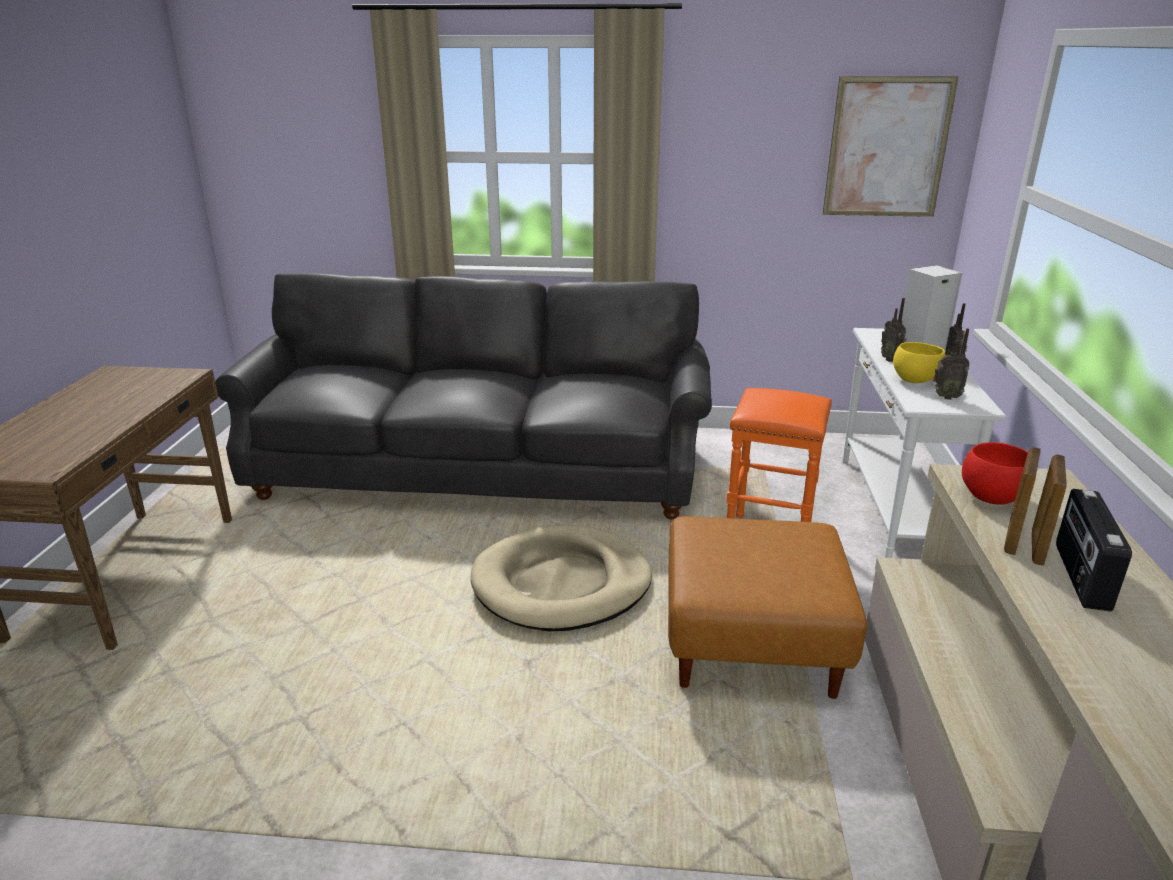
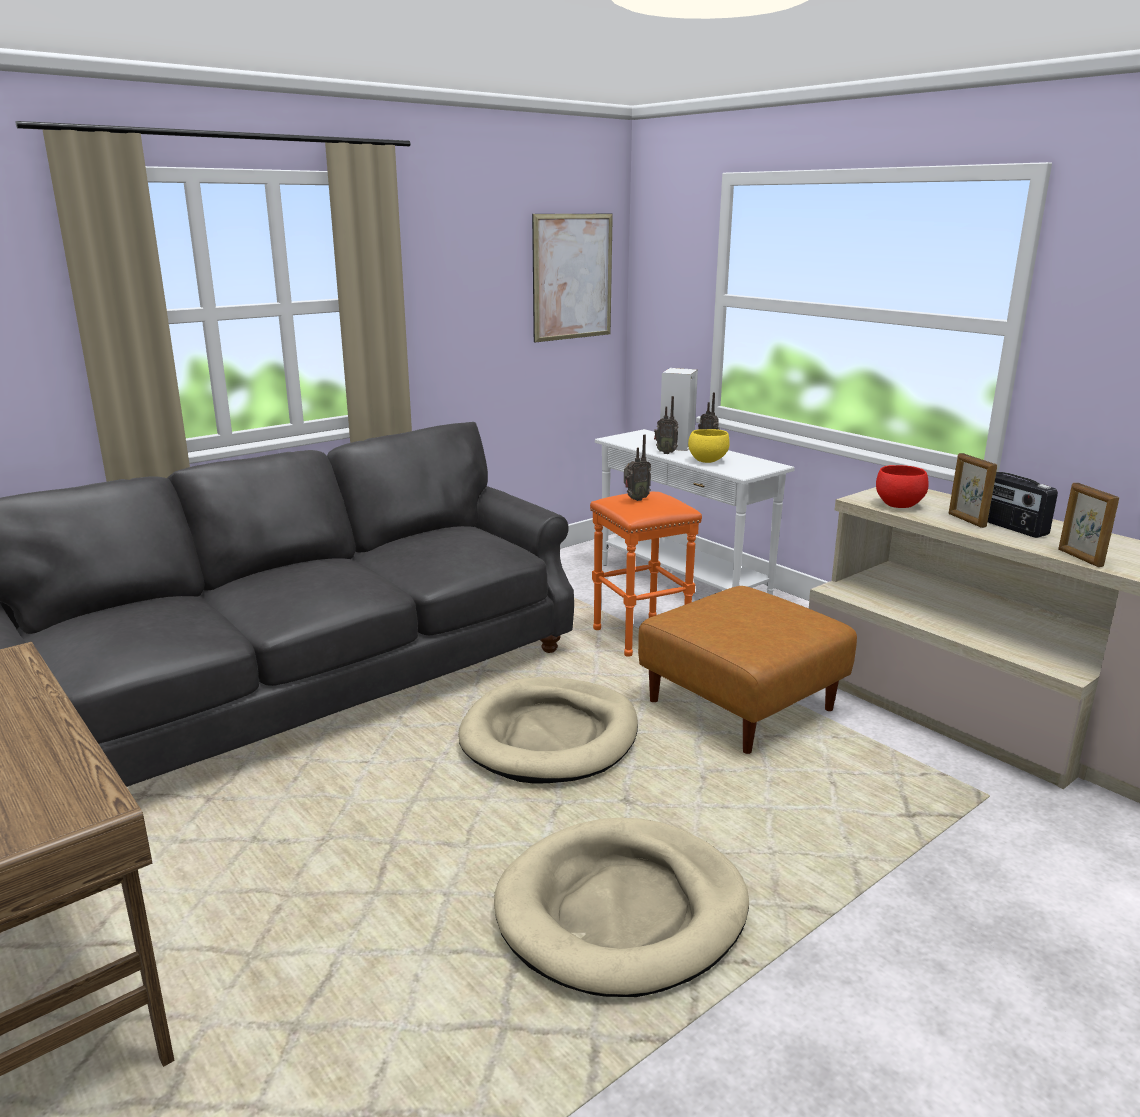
camera: 45 degrees left, 5 degrees down
radio [933,328,970,400] -> radio moved to [624,434,651,501]
picture frame [1004,447,1041,555] -> picture frame moved to [1058,483,1119,567]
none -> beige dog bed [494,818,749,997]

